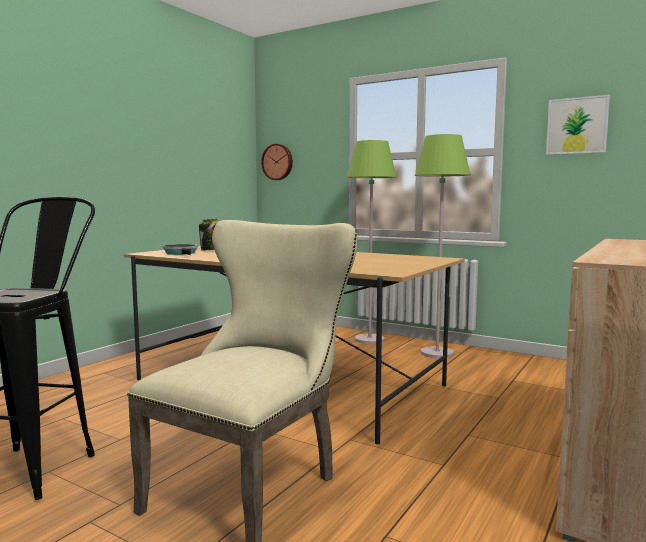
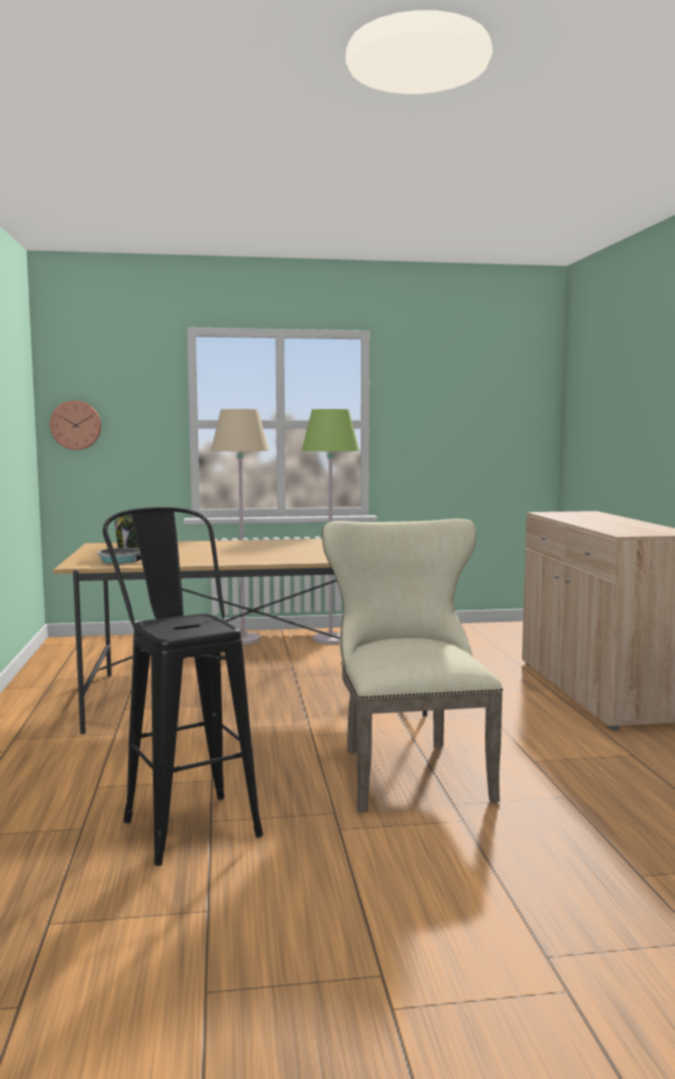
camera: 40 degrees left, 0 degrees up
green floor lamp [347,140,397,344] -> beige floor lamp [211,409,269,645]
picture [546,95,610,155] -> none

